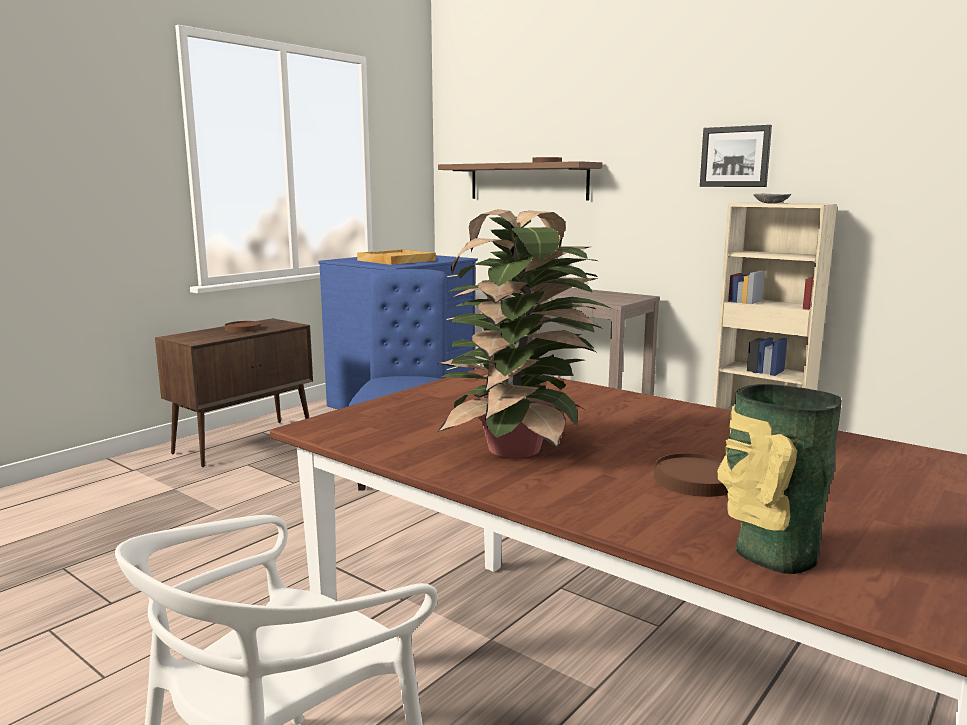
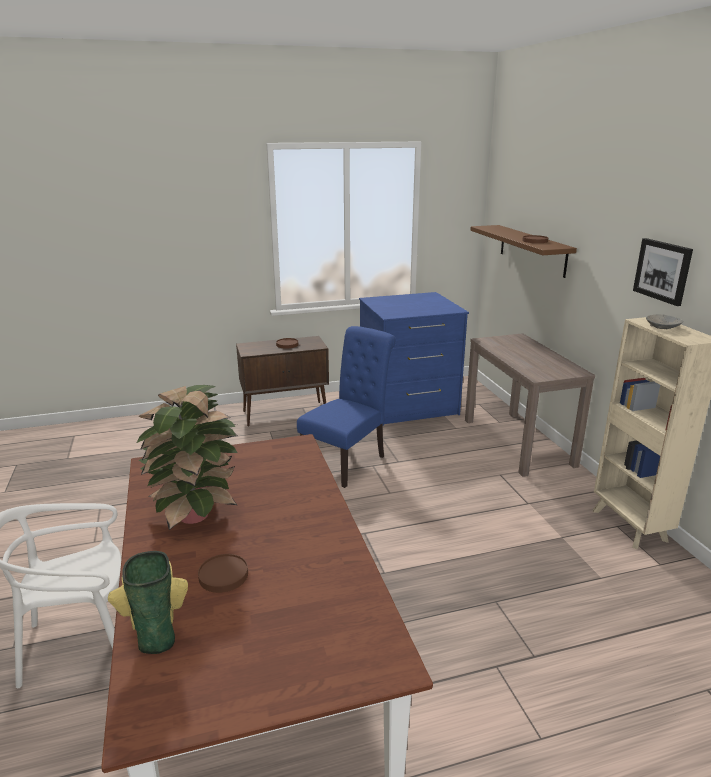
camera: 35 degrees right, 10 degrees up
beige tray [357,249,436,265] -> none

